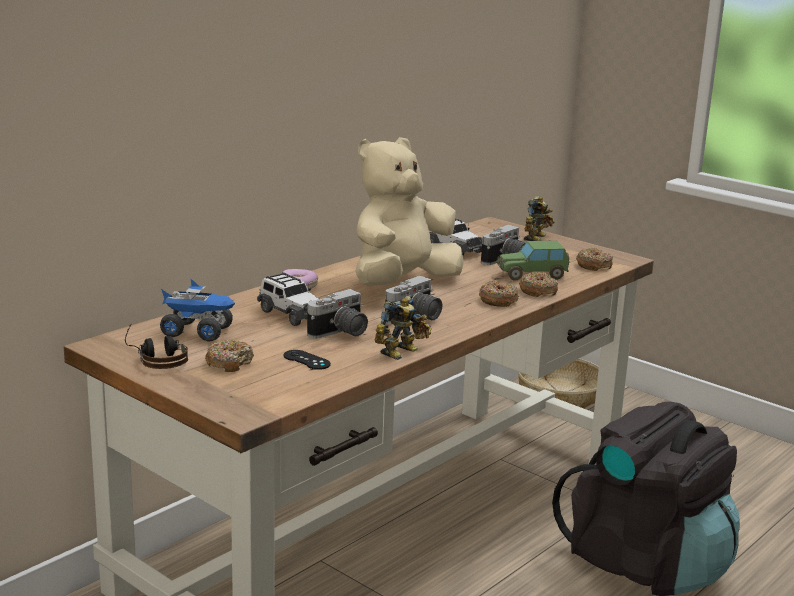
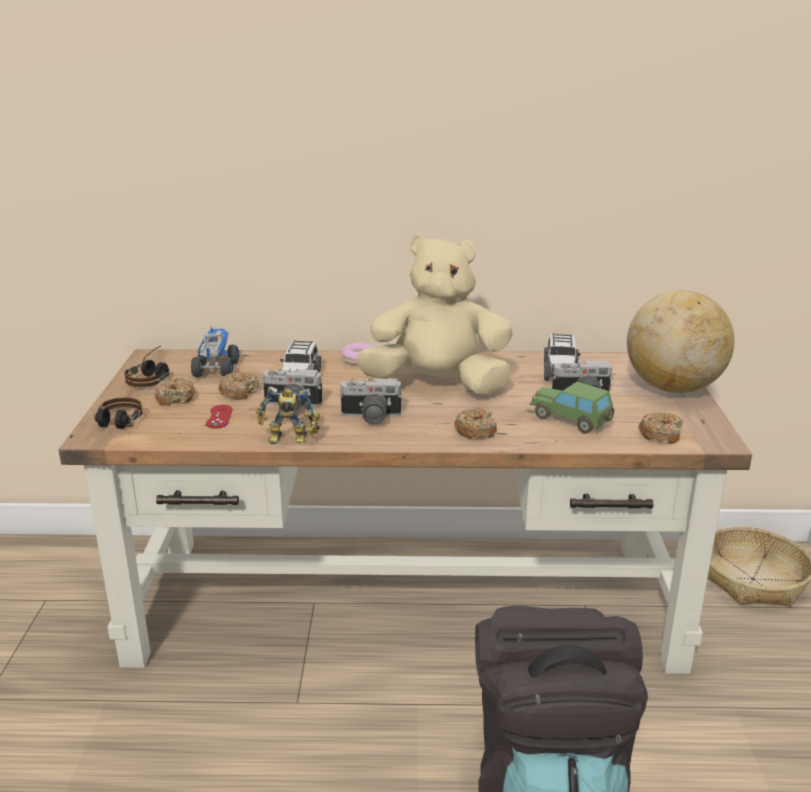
camera: 50 degrees right, 5 degrees up
toy truck [160,279,235,342] -> toy truck turned 150 degrees counterclockwise [191,327,239,377]
black game controller [284,350,331,370] -> red game controller [206,405,232,429]
donut [519,272,558,297] -> donut moved to [219,372,260,400]
toy robot [524,196,555,241] -> globe [627,290,734,393]
none -> headphones [94,398,143,429]

